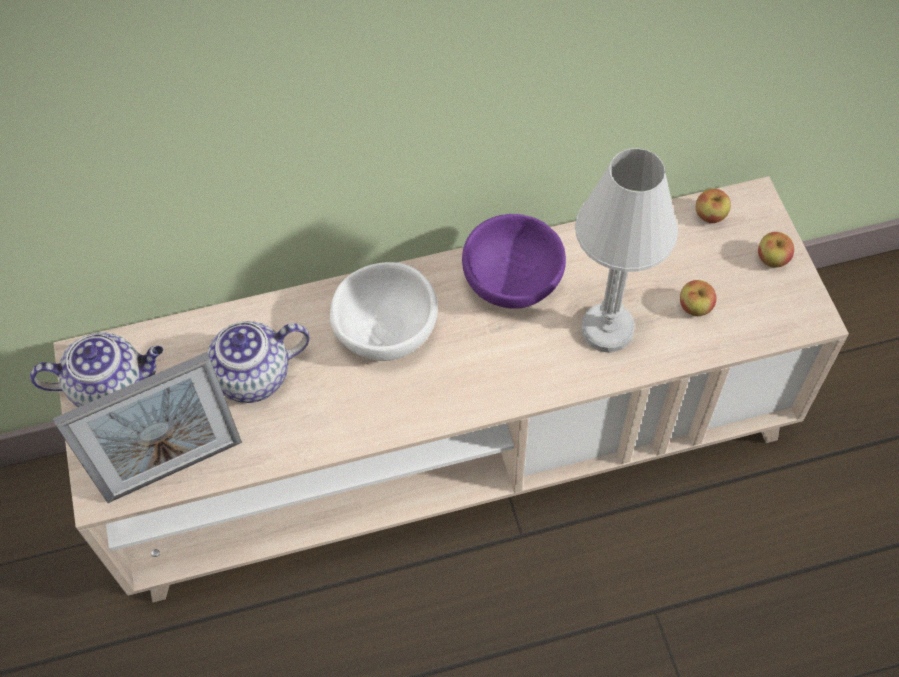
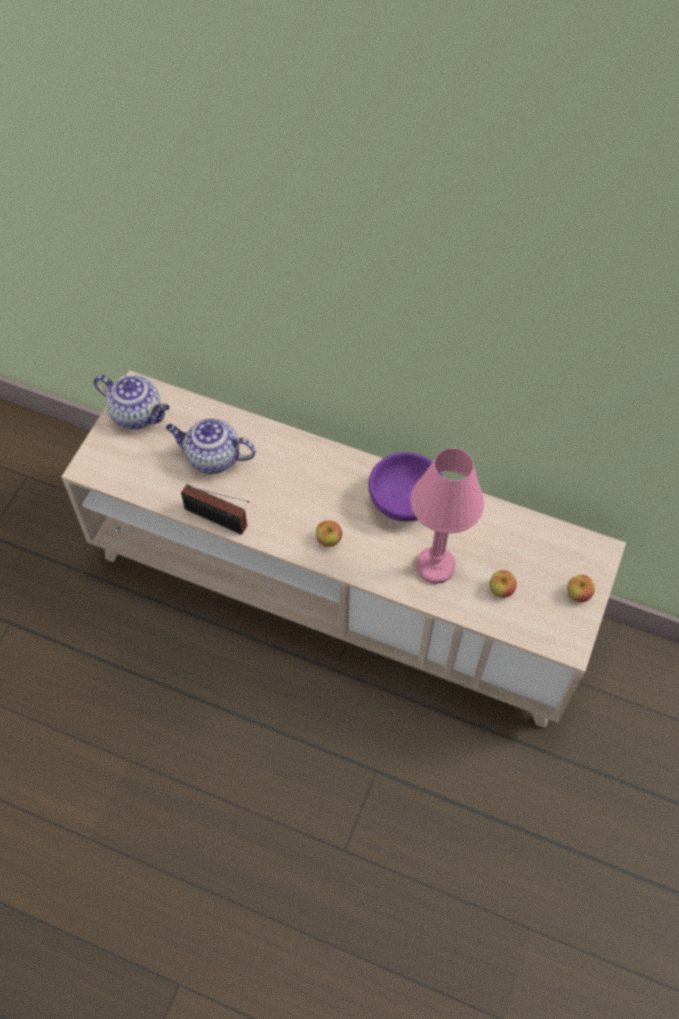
camera: 35 degrees right, 0 degrees up
picture frame [53,352,242,503] -> none
white bowl [330,262,438,361] -> none
white table lamp [575,148,678,353] -> pink table lamp [411,448,484,584]
apple [696,189,731,223] -> apple moved to [316,520,342,547]
none -> radio [181,484,250,535]

